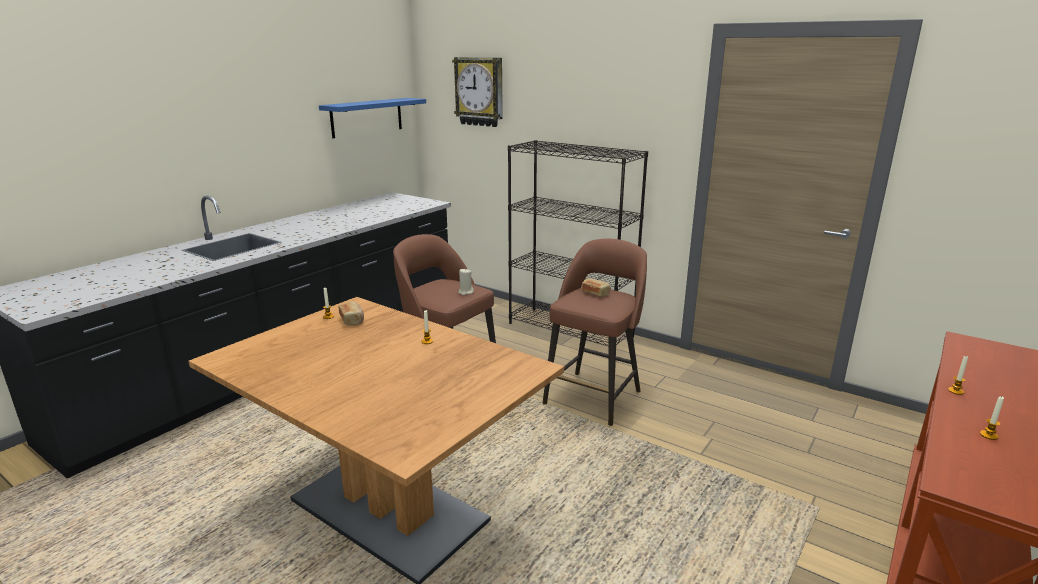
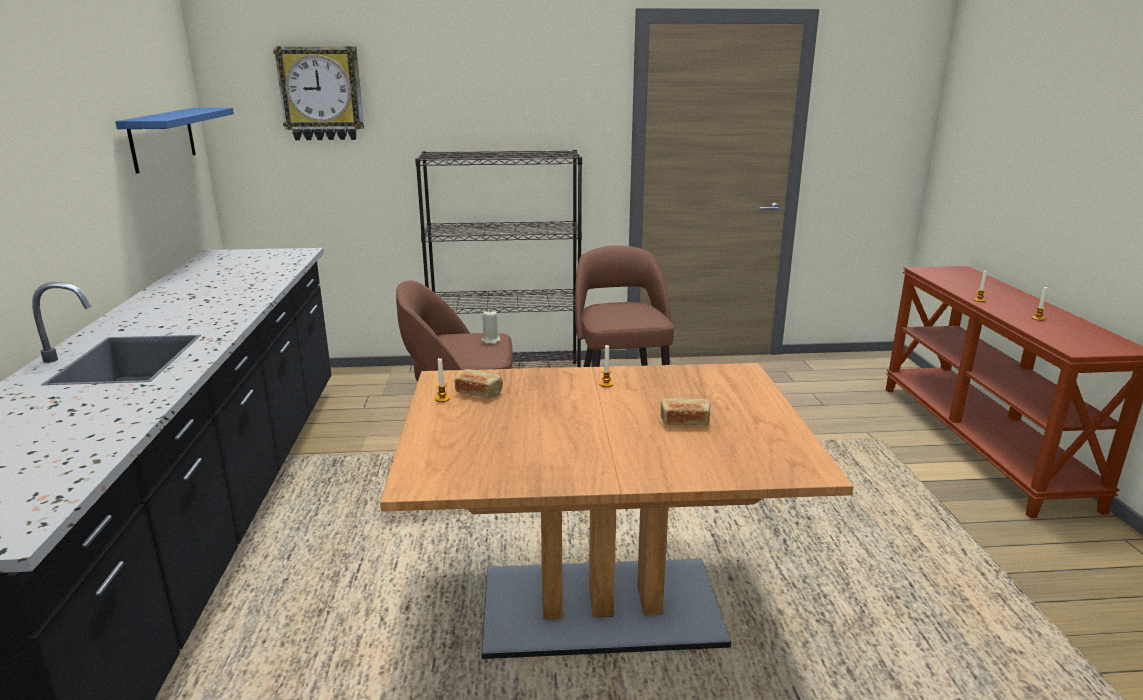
camera: 40 degrees left, 0 degrees up
bread [582,279,611,297] -> bread moved to [661,397,711,426]

